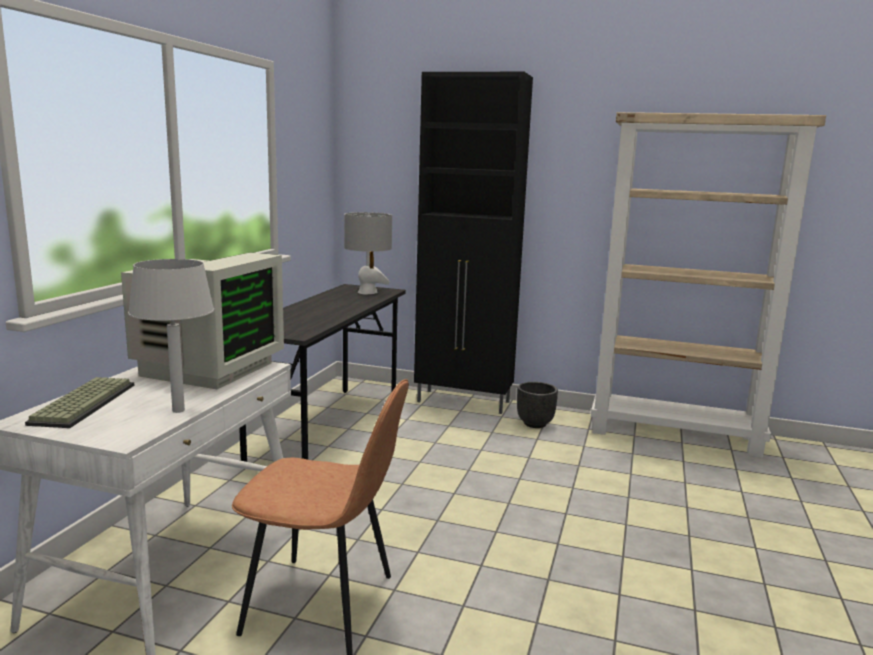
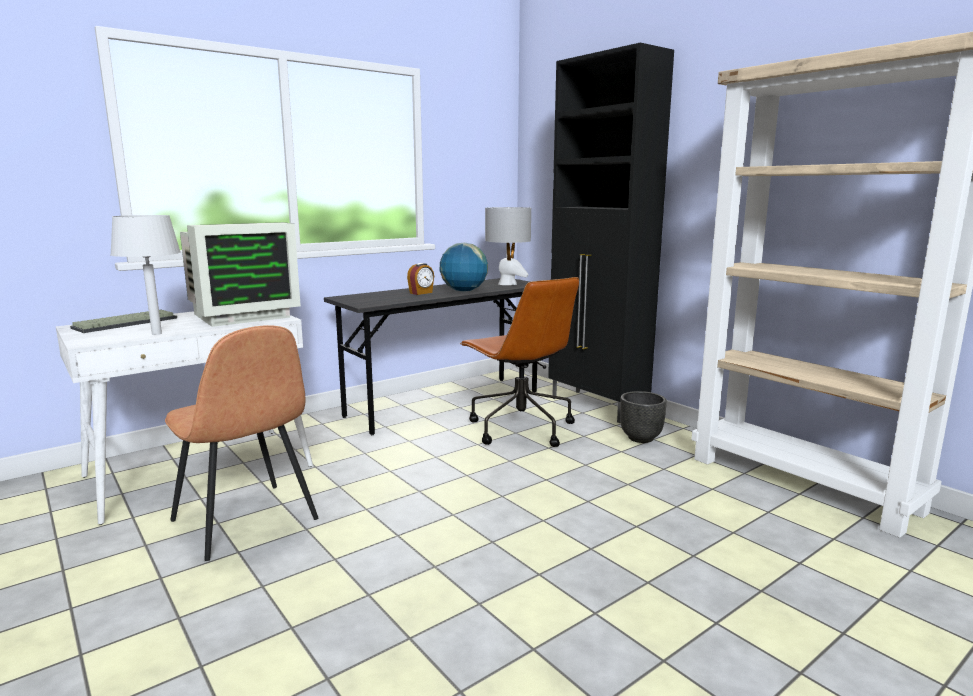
camera: 35 degrees right, 0 degrees up
none -> alarm clock [407,263,434,295]
none -> globe [440,242,488,292]
none -> brown office chair [460,277,579,447]

